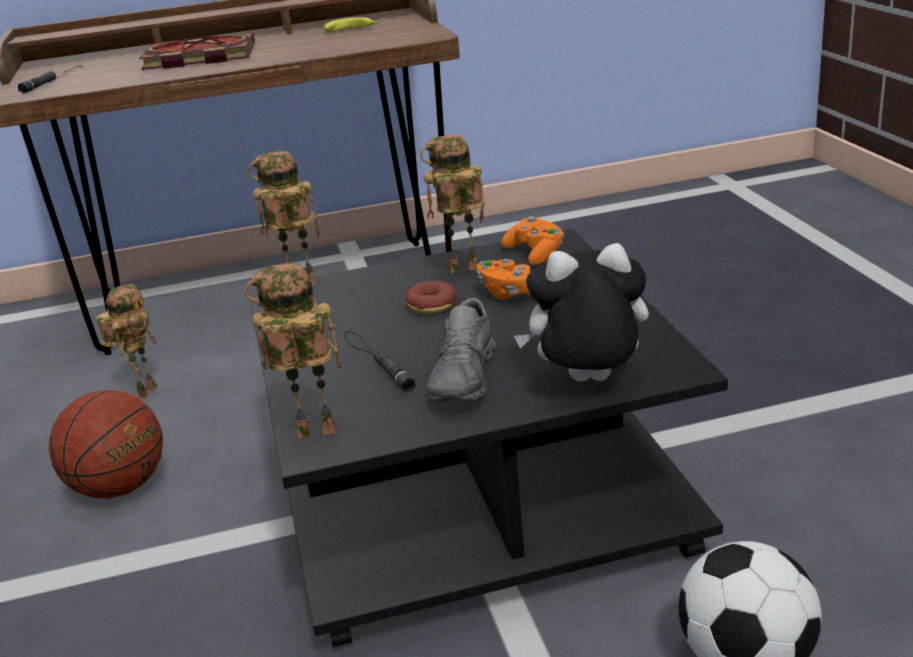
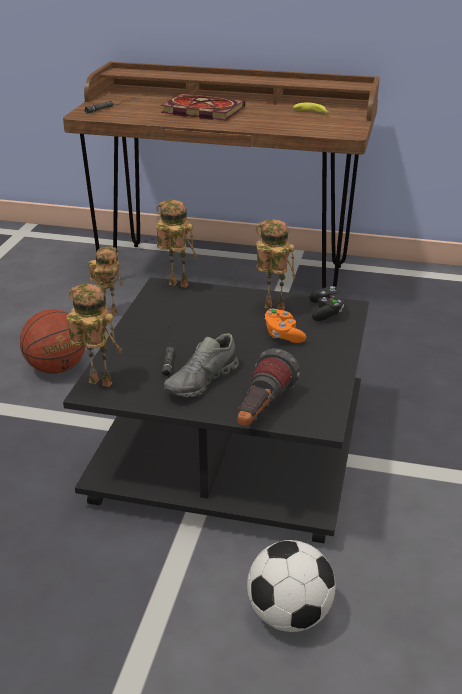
camera: 25 degrees right, 5 degrees up
donut [405,281,457,314] -> none
orange game controller [501,216,564,265] -> black game controller [309,286,345,321]
plush toy [514,243,649,381] -> flashlight [237,348,300,426]

